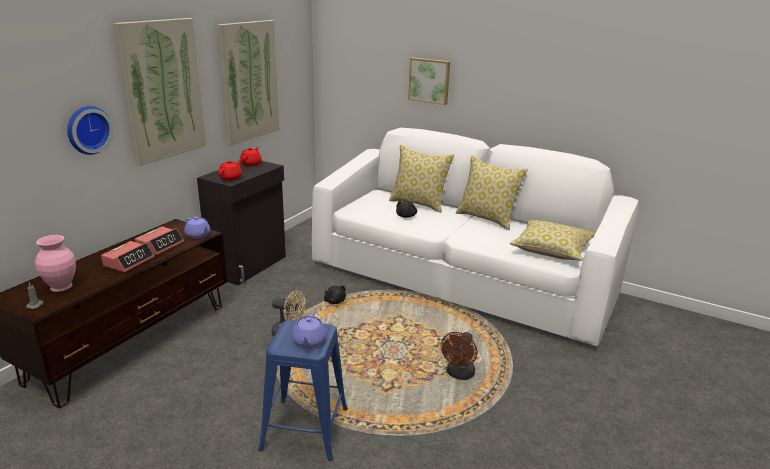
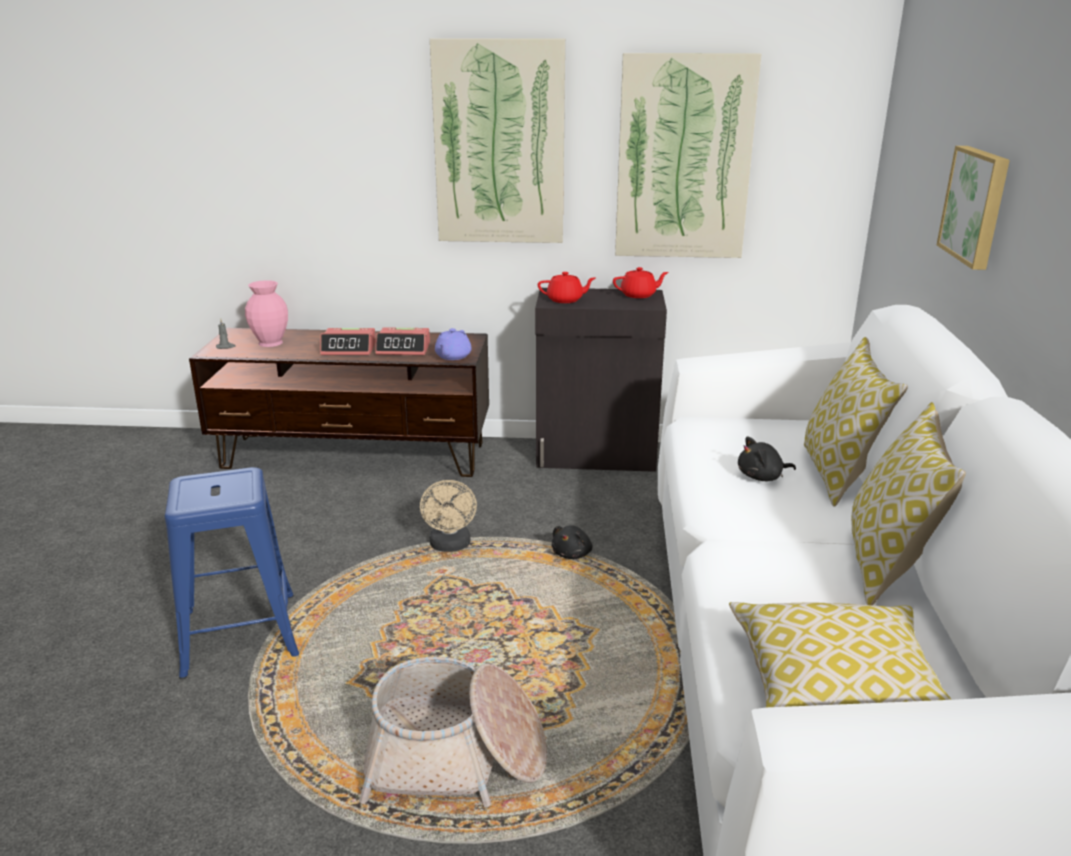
camera: 65 degrees right, 0 degrees up
wall clock [67,106,113,155] -> none
purple teapot [292,313,326,348] -> none
brown fan [441,332,477,380] -> basket [359,657,547,807]

